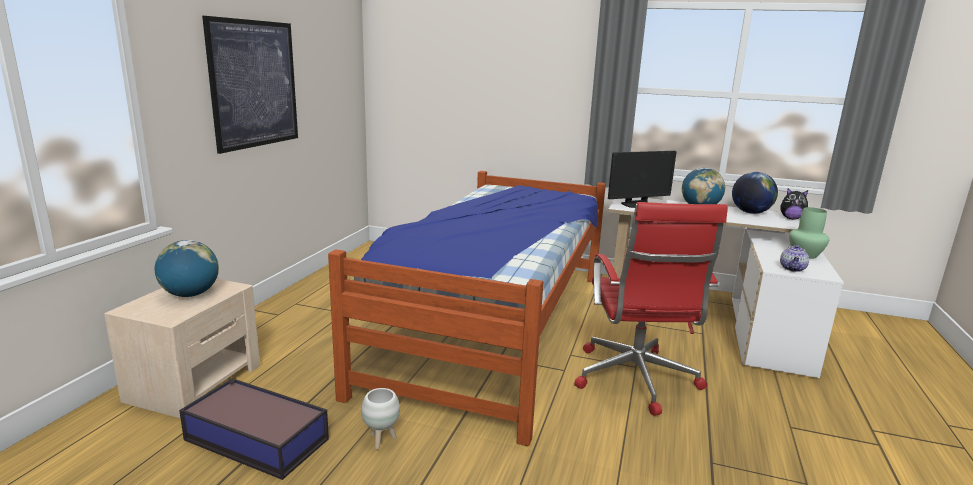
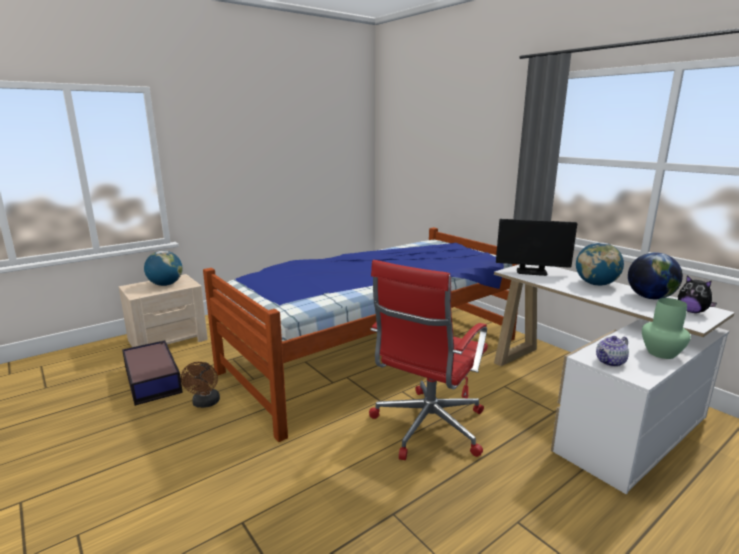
camera: 35 degrees right, 0 degrees up
picture [202,16,298,154] -> none
white planter [361,388,400,450] -> brown fan [181,362,220,408]

